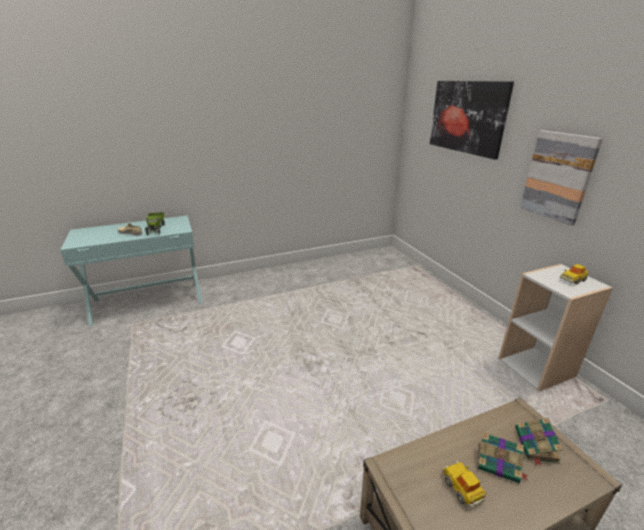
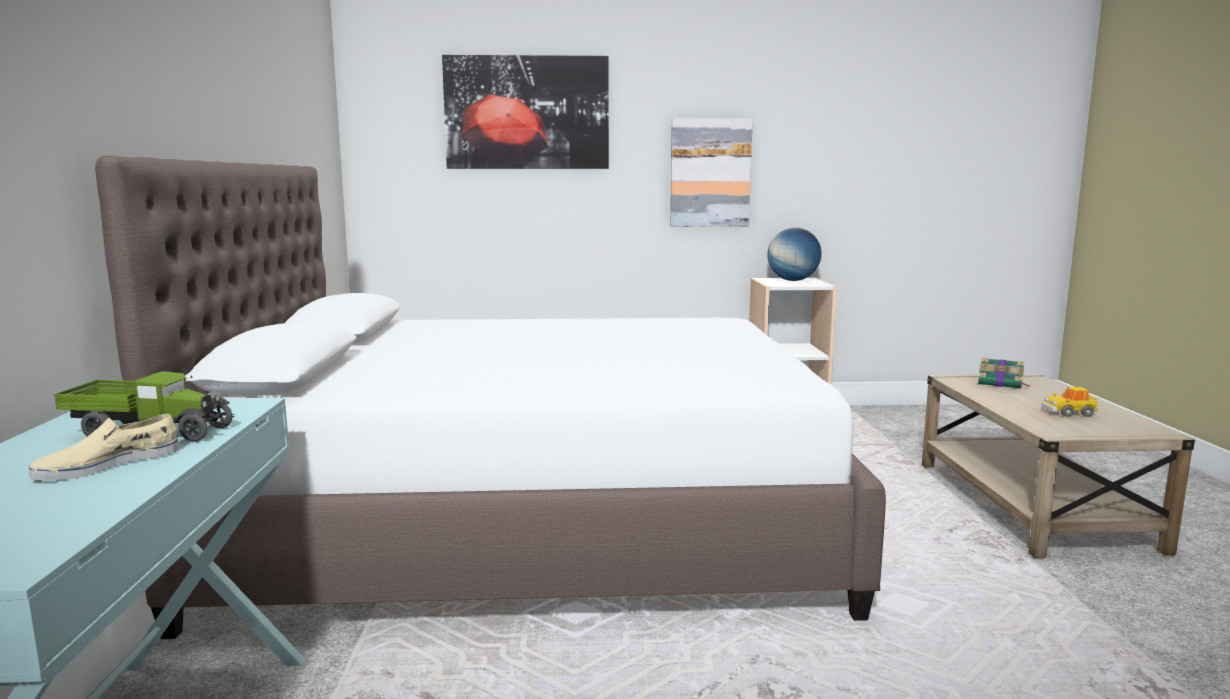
camera: 70 degrees left, 15 degrees down
book [477,432,529,483] -> none
toy car [560,264,589,284] -> globe [767,228,822,281]
none -> white bed [95,155,886,639]

